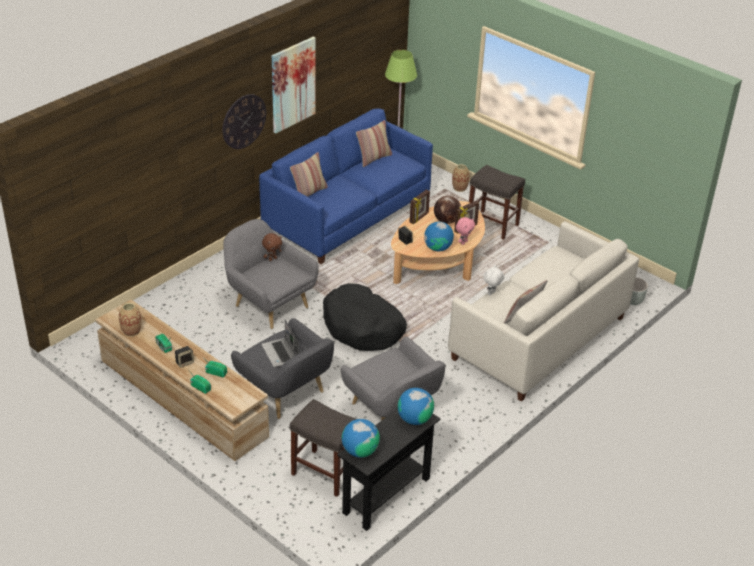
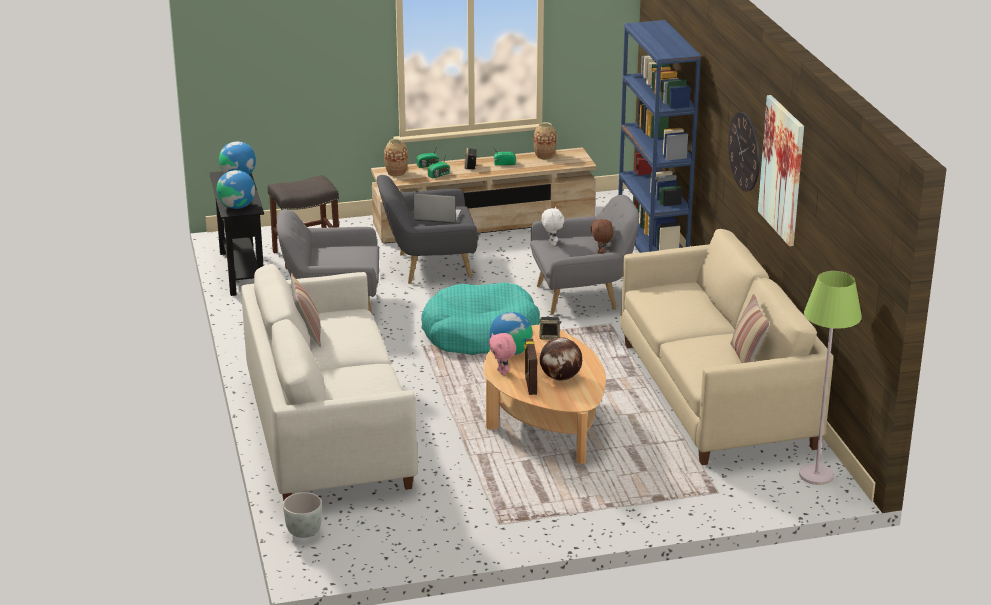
camera: 125 degrees right, 10 degrees down
blue sofa [259,109,433,264] -> beige sofa [620,229,834,465]
pillow [290,152,328,197] -> none
black dog bed [323,283,407,351] -> turquoise dog bed [421,282,540,355]
picture frame [409,190,430,224] -> none
vase [452,164,470,192] -> vase moved to [384,139,408,177]
grey stool [469,165,525,240] -> none
white plush toy [483,265,504,296] -> white plush toy moved to [541,207,564,246]
none -> blue bookcase [618,20,701,253]

